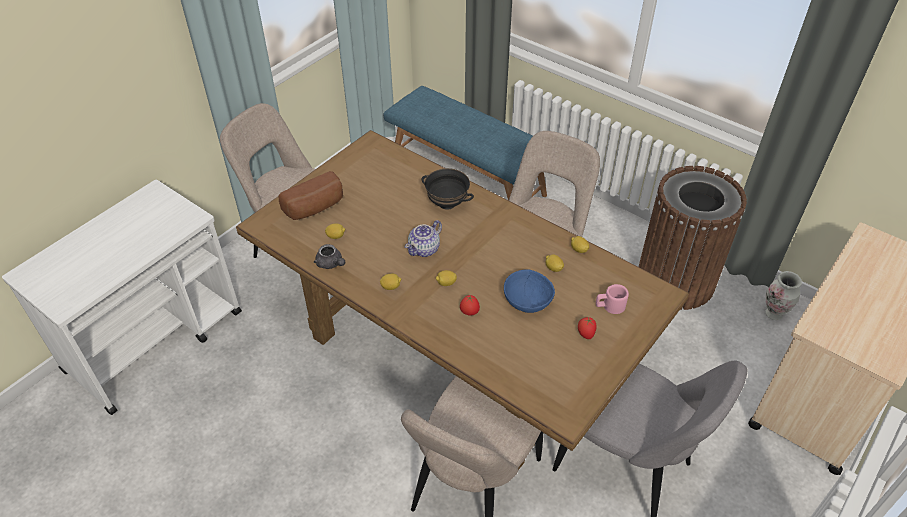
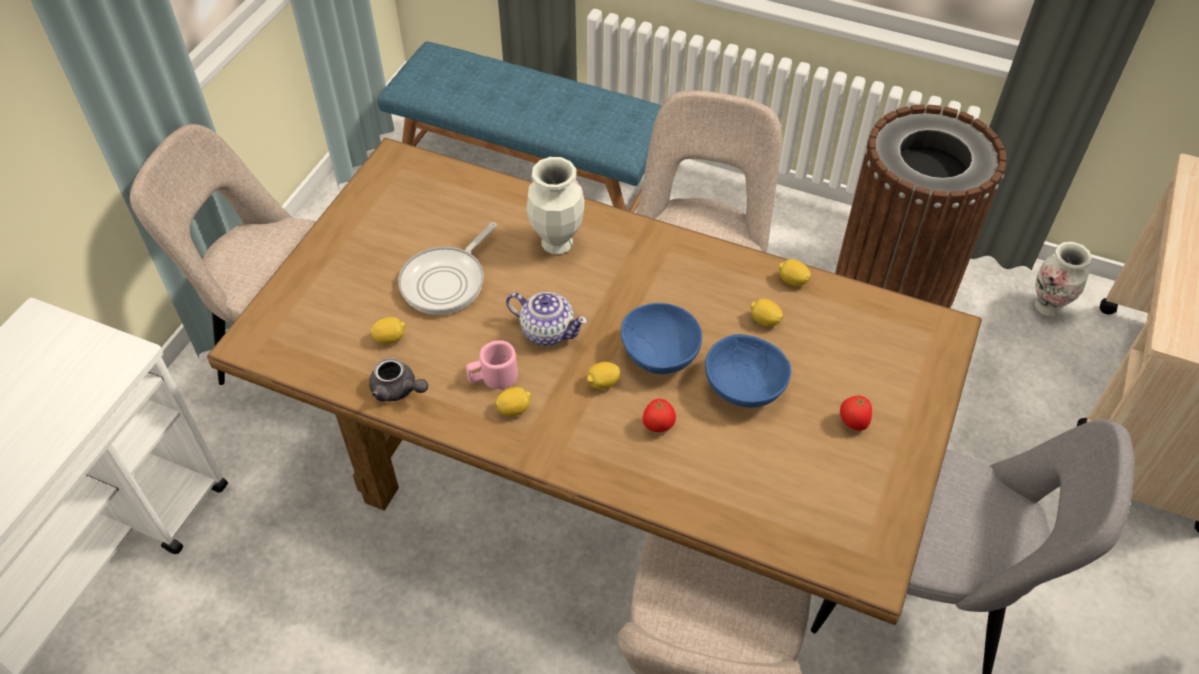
camera: 15 degrees left, 5 degrees up
bread [279,171,343,220] -> none
teapot [405,220,442,257] -> teapot turned 90 degrees counterclockwise [506,292,588,346]
black bowl [421,168,474,210] -> vase [526,157,585,254]
pink mug [596,284,629,314] -> pink mug moved to [466,340,518,389]
none -> frying pan [398,222,497,315]
none -> blue bowl [621,303,702,374]

